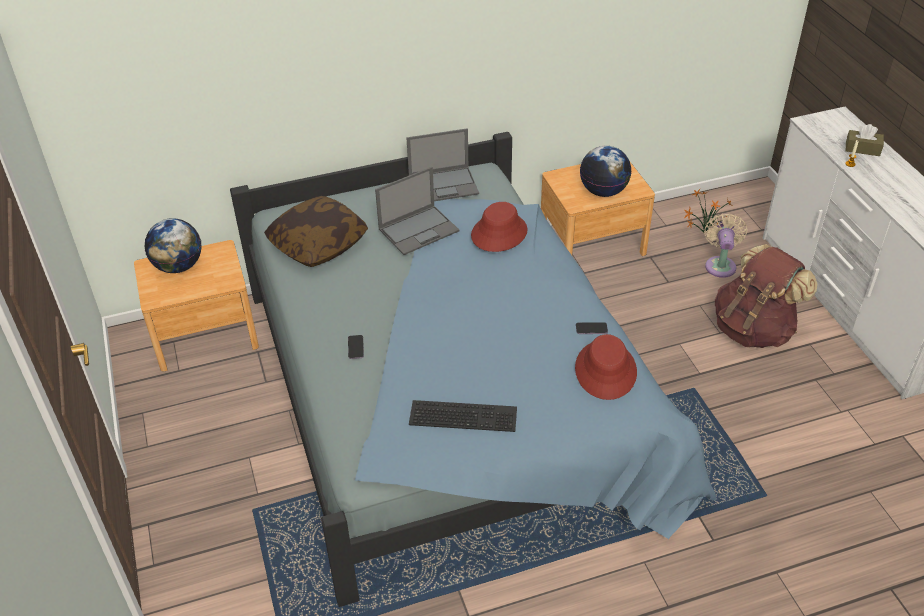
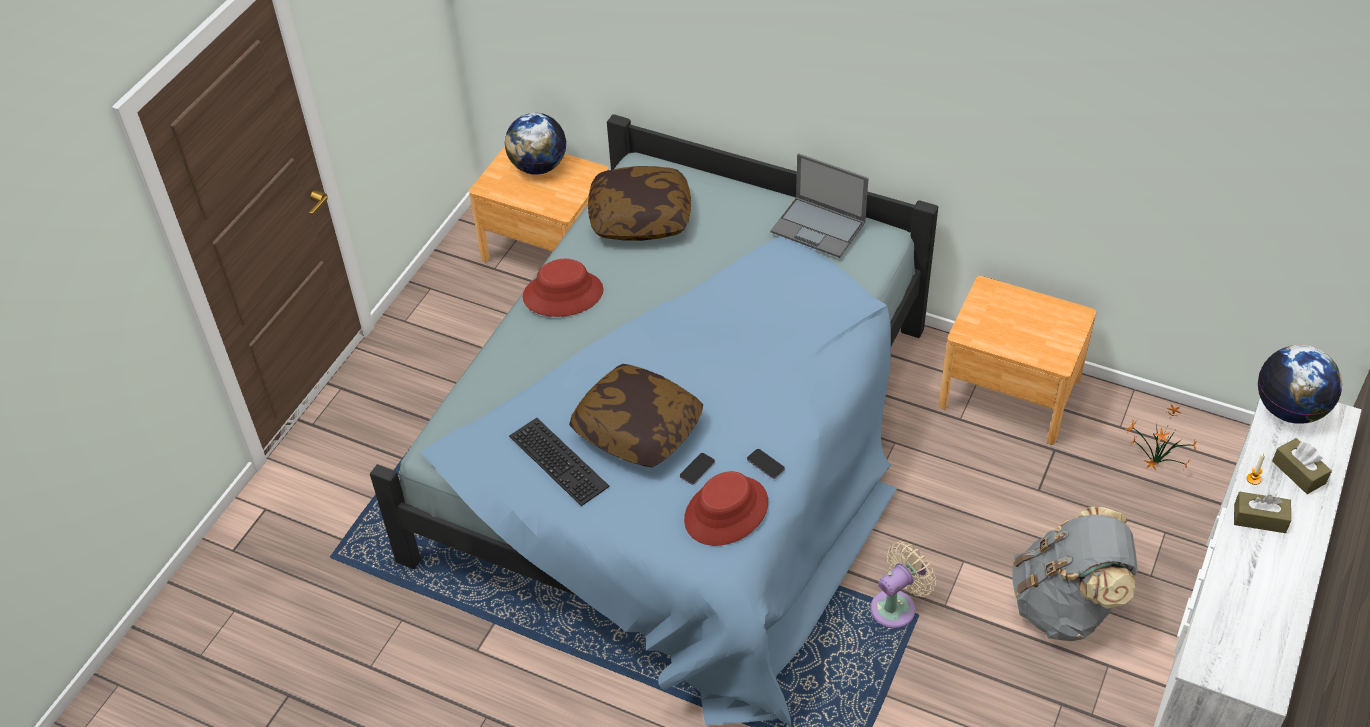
camera: 45 degrees right, 5 degrees up
phone [348,335,364,359] -> phone moved to [680,453,715,485]
laptop [375,167,459,255] -> none
red hat [471,202,527,252] -> red hat moved to [523,259,604,317]
globe [580,145,631,197] -> globe moved to [1258,345,1342,424]
beige fan [704,213,748,278] -> beige fan moved to [870,542,936,628]
brown backpack [715,244,817,348] -> grey backpack [1012,506,1138,641]
none -> pillow [569,364,703,467]
none -> brown tissue box [1234,492,1291,533]

